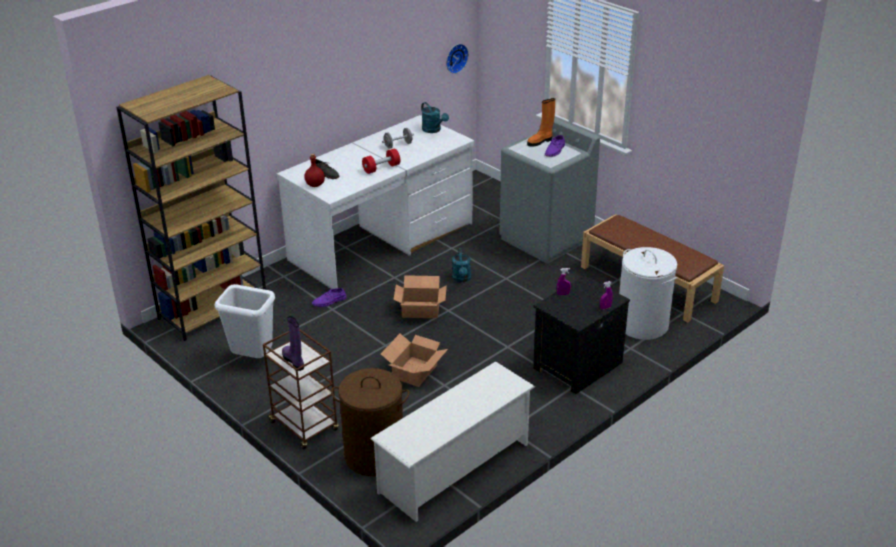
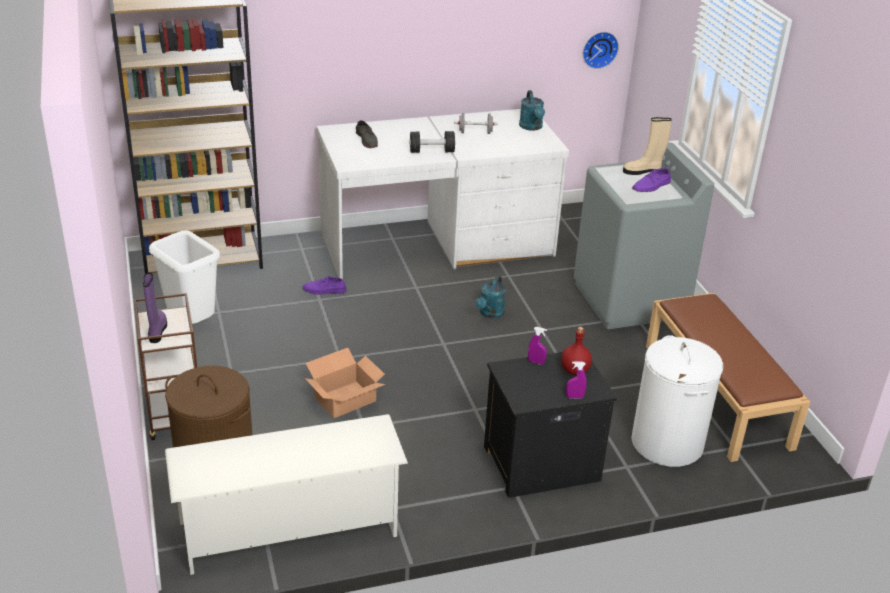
camera: 25 degrees right, 0 degrees up
red bottle [304,154,325,187] -> red bottle moved to [561,327,592,375]
red dumbbell [362,149,401,174] -> black dumbbell [410,131,455,153]
cardboard box [393,275,447,318] -> none
orange boot [527,98,555,147] -> beige boot [623,117,672,175]

